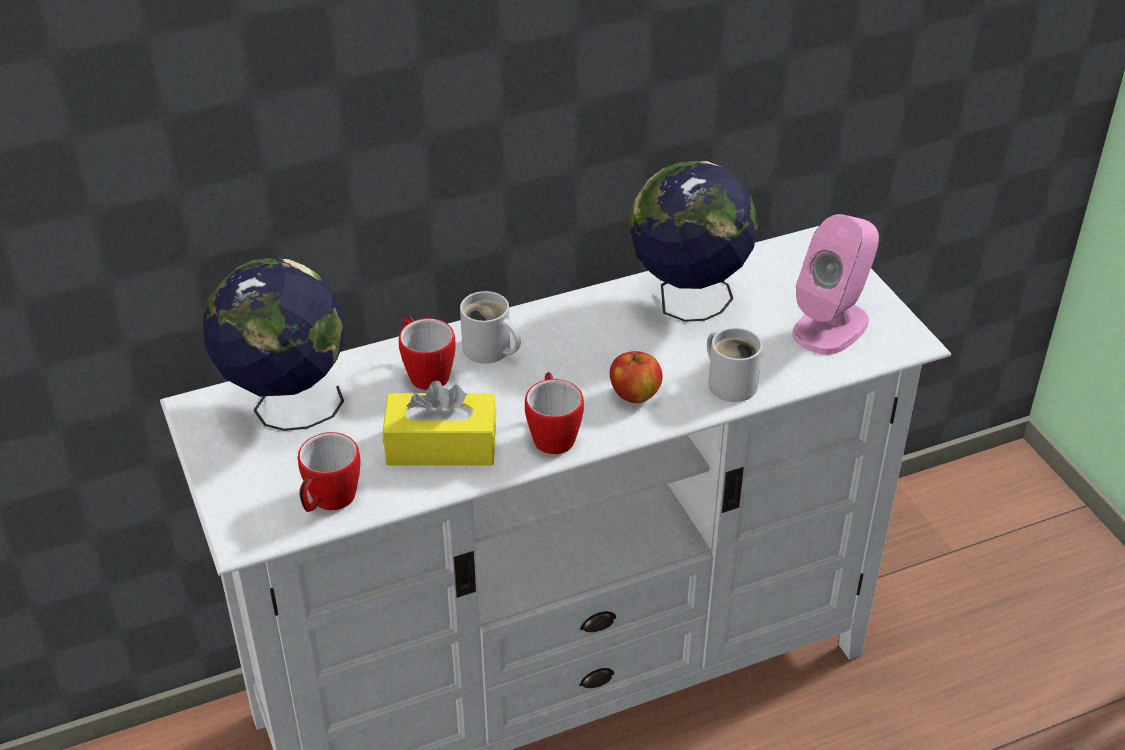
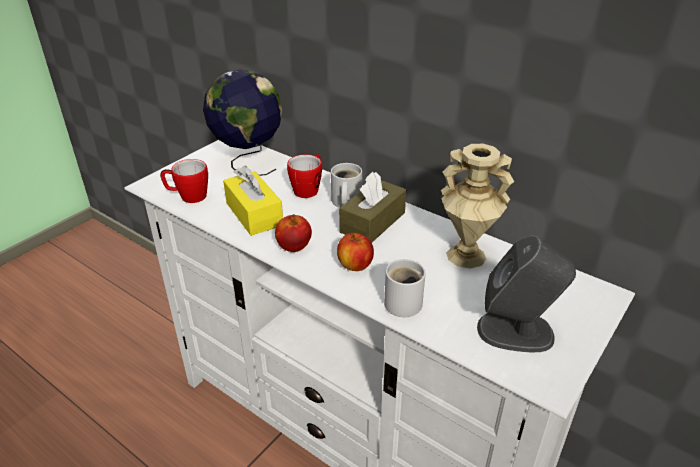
camera: 60 degrees right, 5 degrees down
mug [525,372,584,454] -> apple [275,214,312,252]
globe [629,161,758,322] -> beige vase [441,144,514,269]
pink speaker [792,214,879,355] -> grey speaker [477,235,576,352]
none -> brown tissue box [339,172,406,243]

